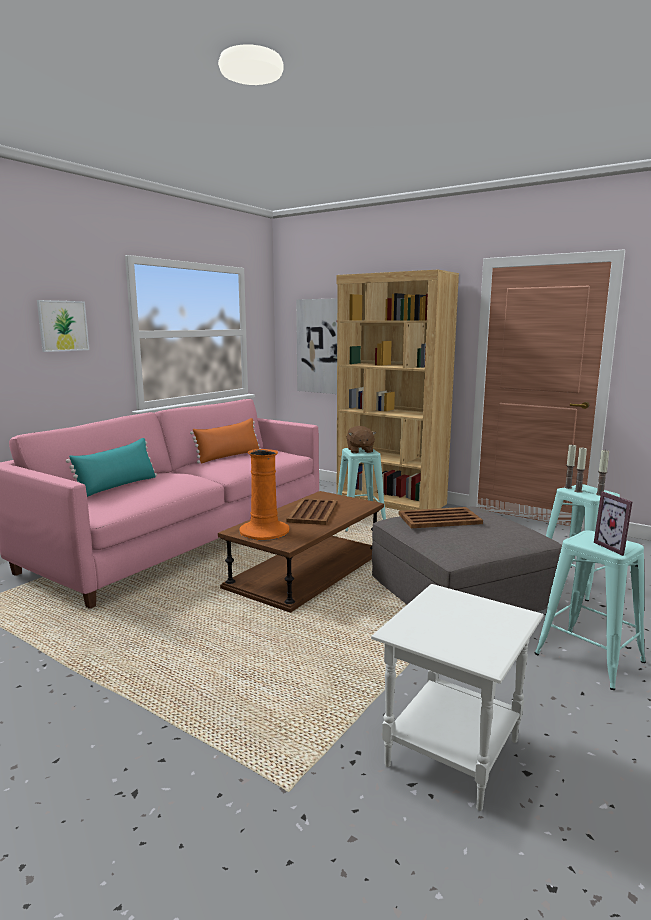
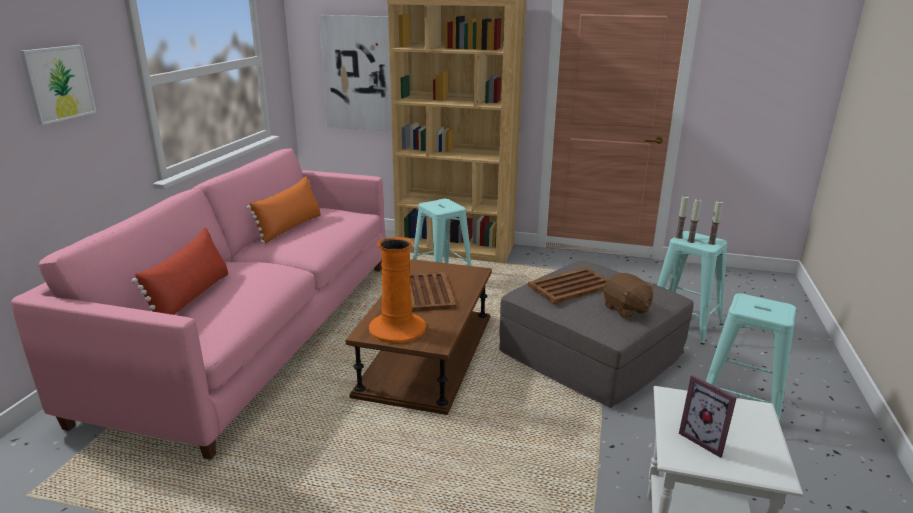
camera: 20 degrees left, 10 degrees up
turquoise pillow [66,438,157,497] -> red pillow [132,228,228,315]
brown plush toy [347,426,376,453] -> brown plush toy moved to [603,273,655,319]
picture frame [594,492,632,556] -> picture frame moved to [679,375,737,458]

